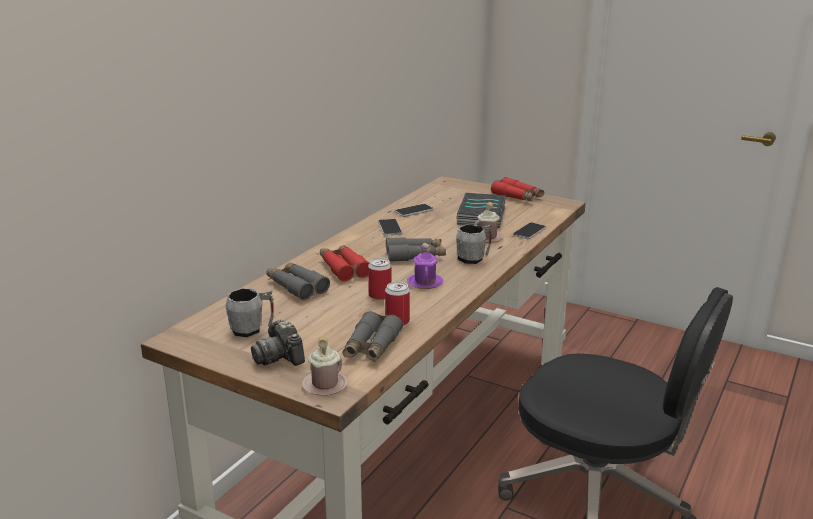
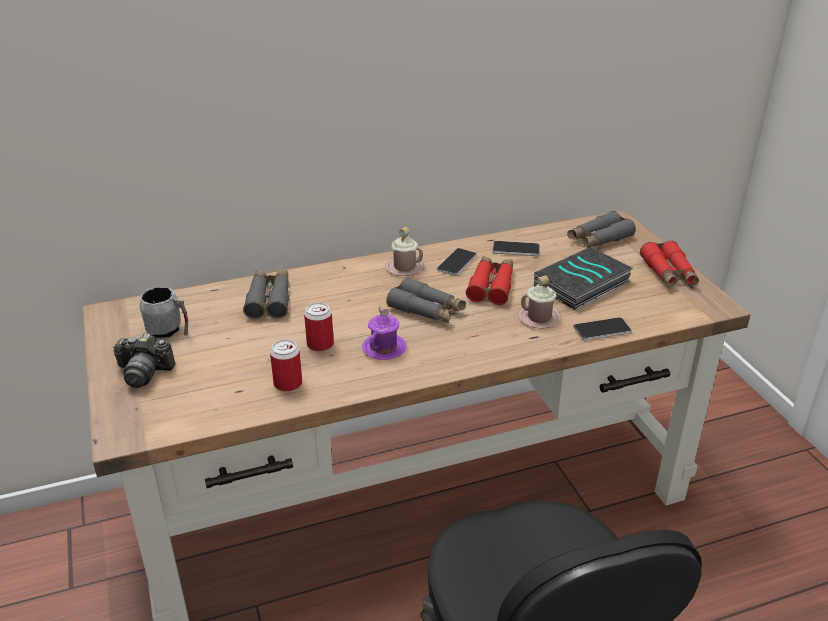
camera: 40 degrees right, 10 degrees up
camera [251,320,305,366] -> camera turned 90 degrees counterclockwise [113,333,175,388]
pink mug [302,336,348,395] -> pink mug moved to [385,227,424,276]
red binoculars [320,245,369,282] -> red binoculars moved to [466,256,513,305]
grey binoculars [343,311,403,362] -> grey binoculars moved to [567,211,636,249]
grey mug [456,224,492,264] -> none

